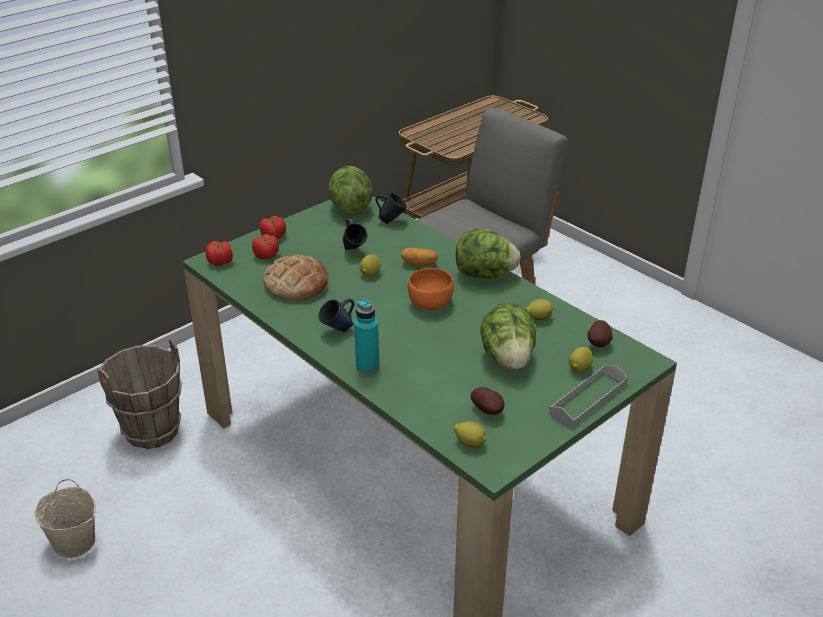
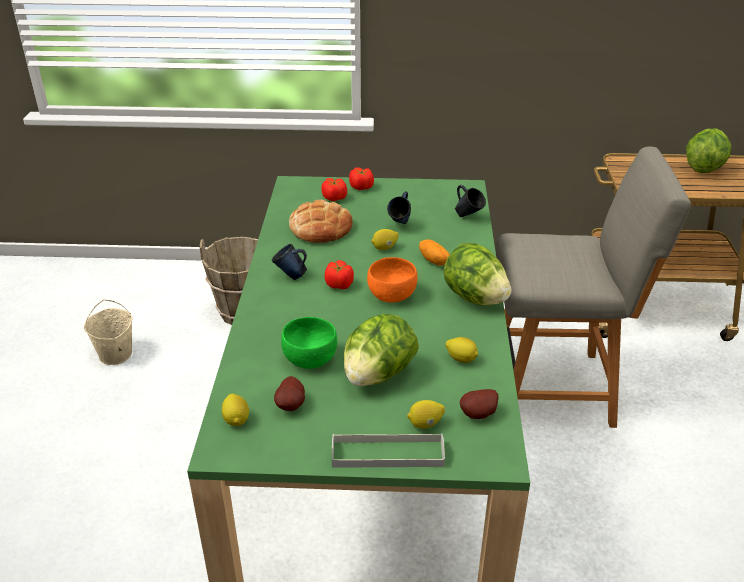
camera: 45 degrees right, 0 degrees up
tomato [205,241,233,266] -> tomato moved to [325,260,354,290]
lettuce [328,166,373,215] -> lettuce moved to [686,128,731,173]
turquoise bottle [354,298,379,374] -> none
none -> green bowl [281,317,337,369]

